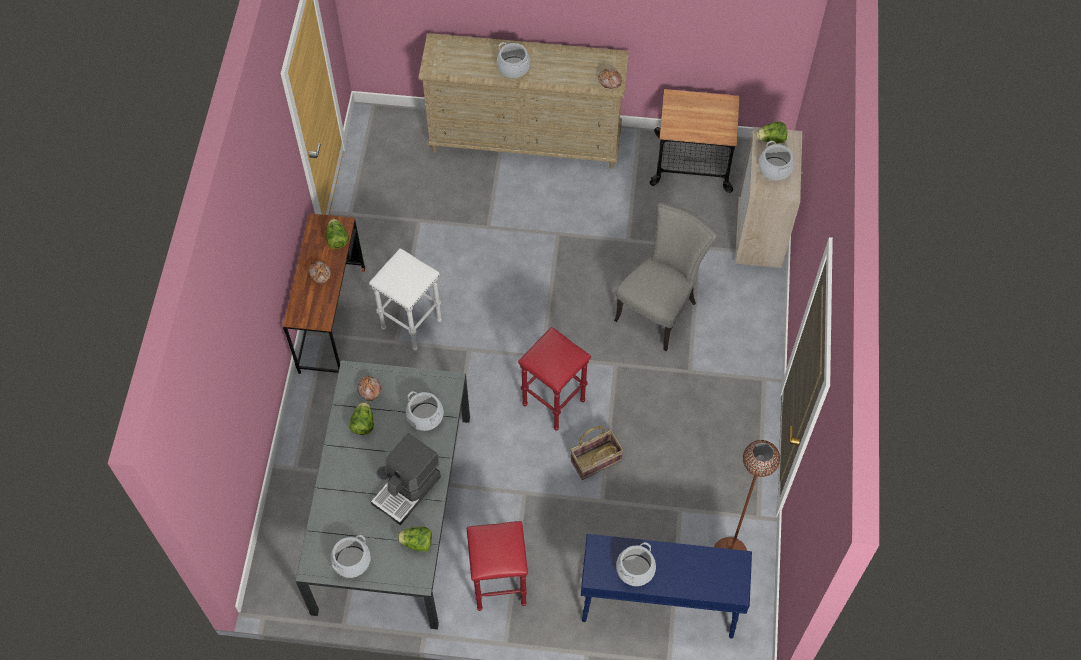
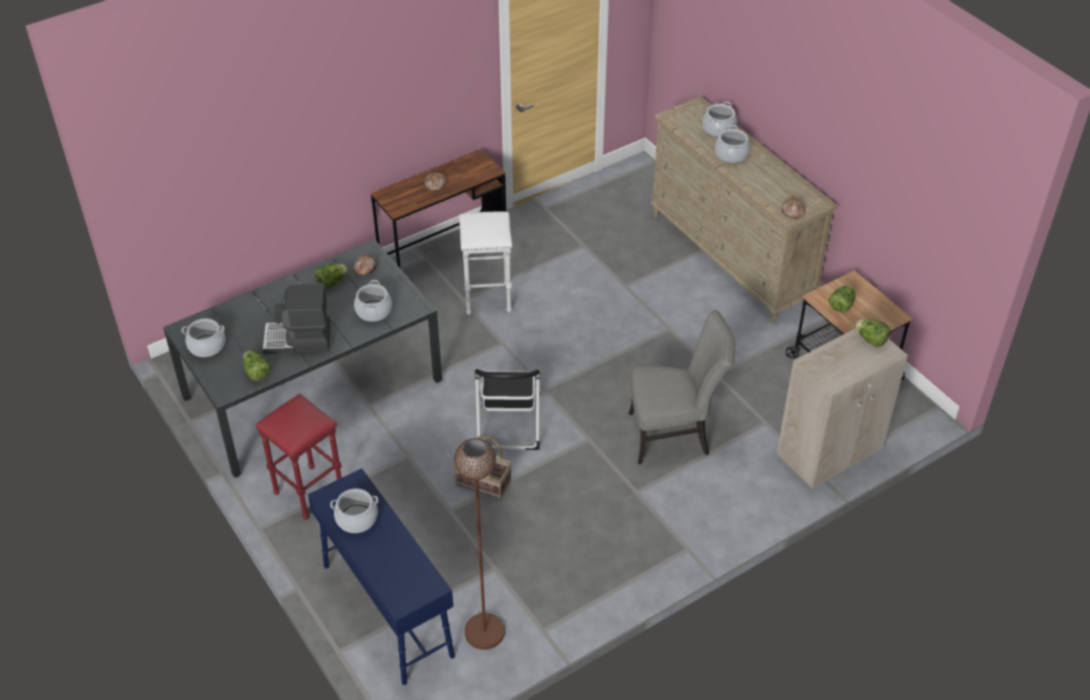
camera: 50 degrees right, 15 degrees down
lettuce [326,219,349,249] -> lettuce moved to [829,285,856,313]
red stool [518,327,591,431] -> step ladder [475,368,541,450]
cooking pot [759,141,794,180] -> cooking pot moved to [703,101,737,138]

